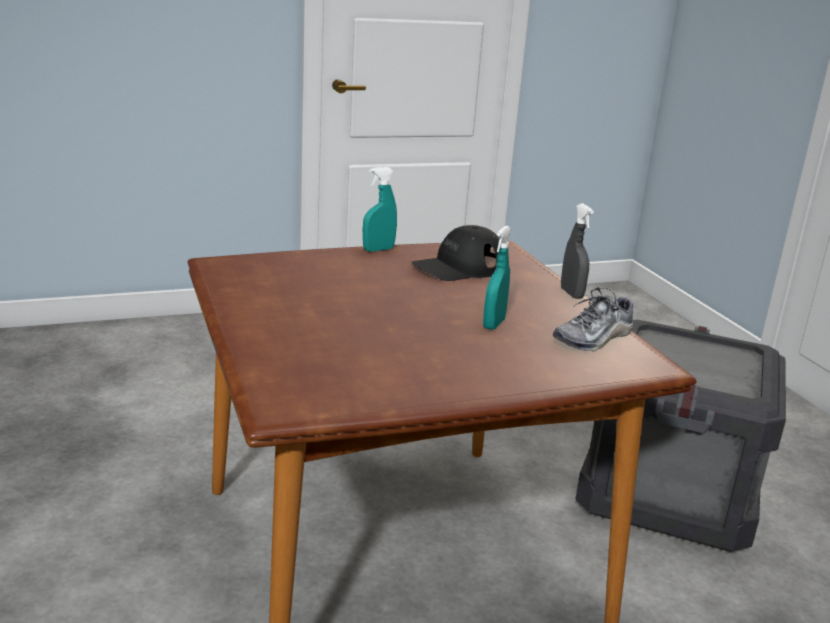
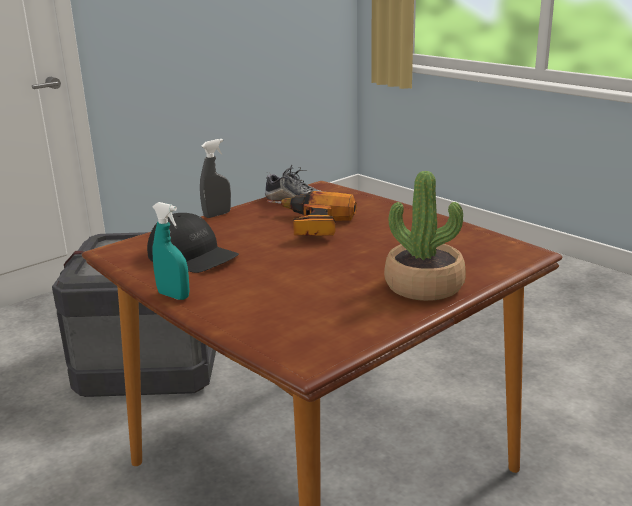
camera: 110 degrees left, 0 degrees up
turquoise spray bottle [483,226,511,330] -> power drill [267,191,357,236]
none -> potted plant [384,171,466,301]

